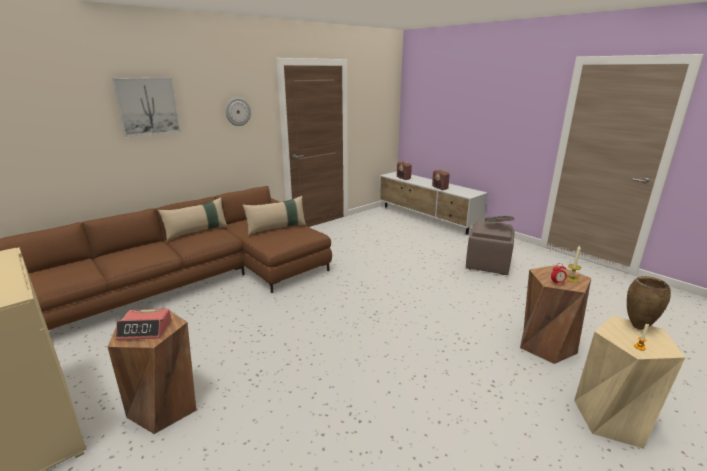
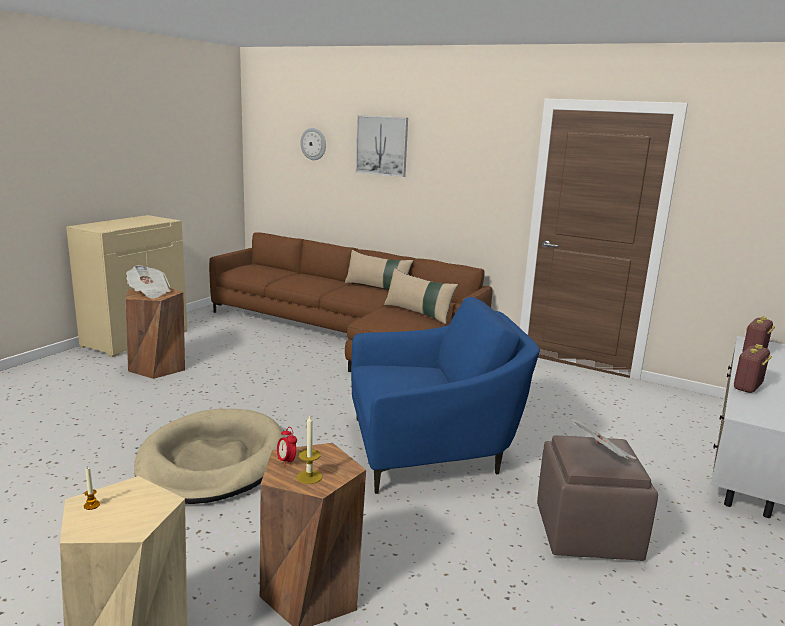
camera: 70 degrees right, 5 degrees down
alarm clock [116,309,172,340] -> newspaper [126,265,171,299]
wall clock [225,98,251,126] -> wall clock moved to [300,128,326,160]
brown vase [627,276,671,330] -> none
none -> beige dog bed [134,409,285,504]
none -> blue armchair [351,297,540,494]

